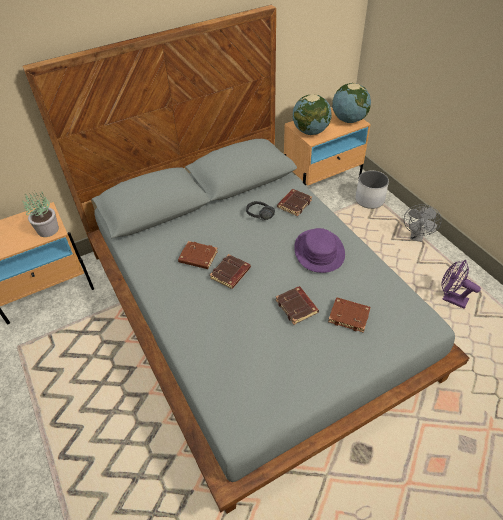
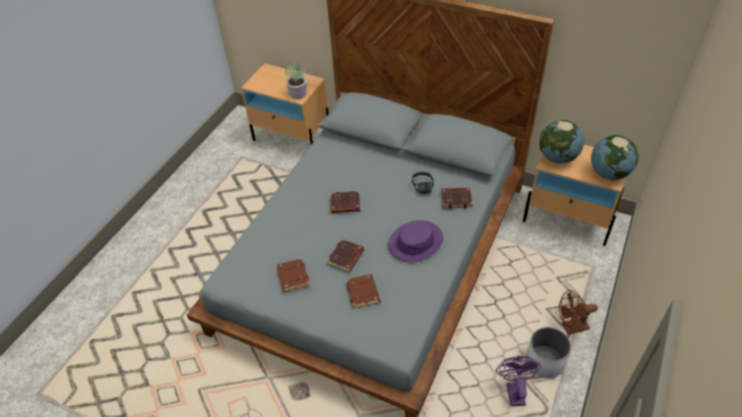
camera: 55 degrees right, 0 degrees up
brown book [178,241,218,269] -> brown book moved to [277,258,310,292]
white planter [355,171,389,209] -> white planter moved to [526,327,571,378]
grey fan [404,204,441,242] -> brown fan [559,290,598,335]

